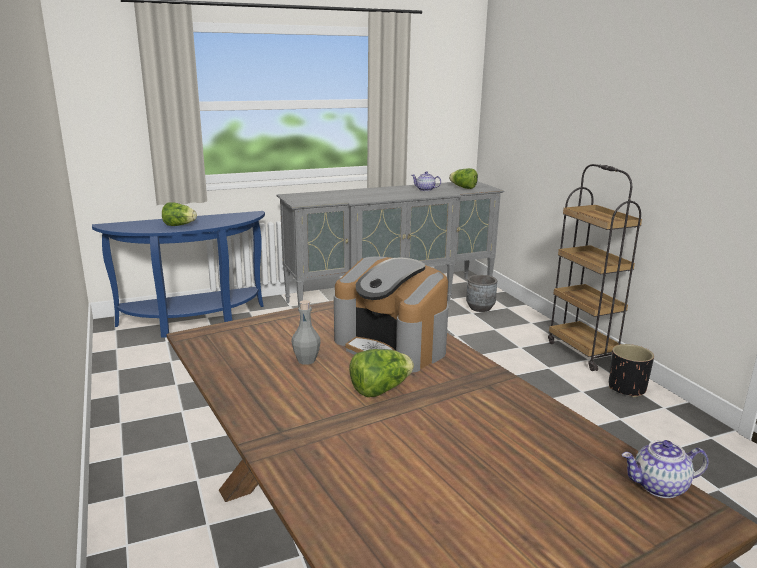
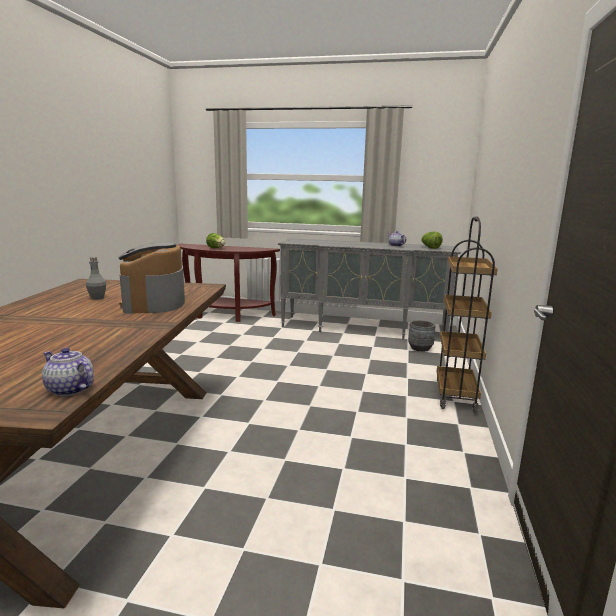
camera: 35 degrees right, 5 degrees down
blue console table [92,211,265,338] -> brown console table [178,244,280,322]
lettuce [349,349,414,397] -> none
black planter [609,344,654,397] -> none

